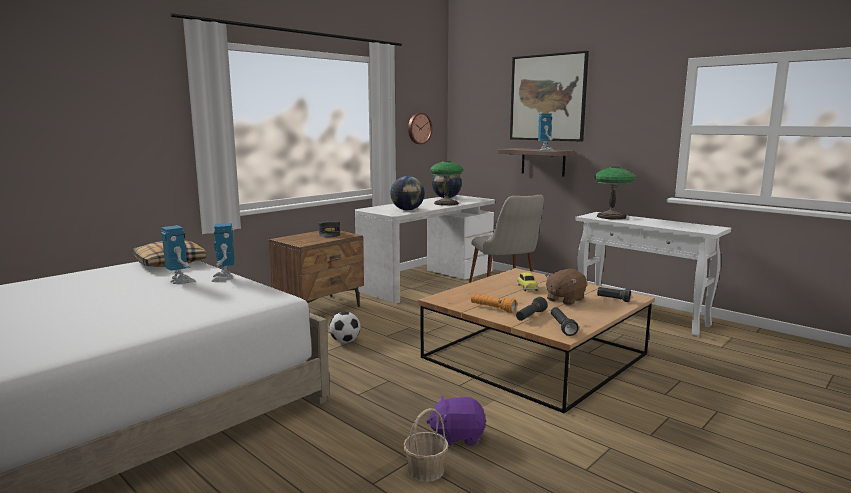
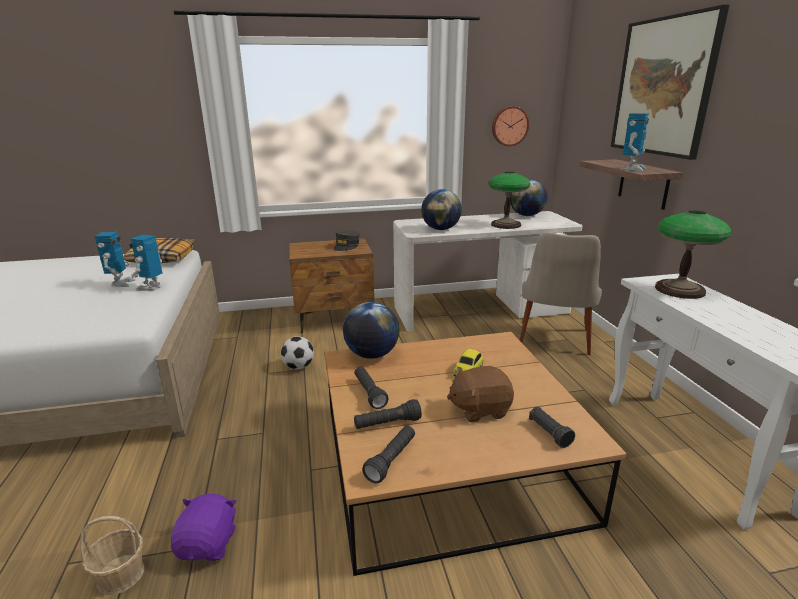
camera: 35 degrees right, 10 degrees up
purple plush toy [426,396,486,446] -> purple plush toy turned 60 degrees clockwise [171,494,237,561]
orange flashlight [471,294,517,313] -> black flashlight [355,367,388,409]
none -> globe [343,302,400,359]

